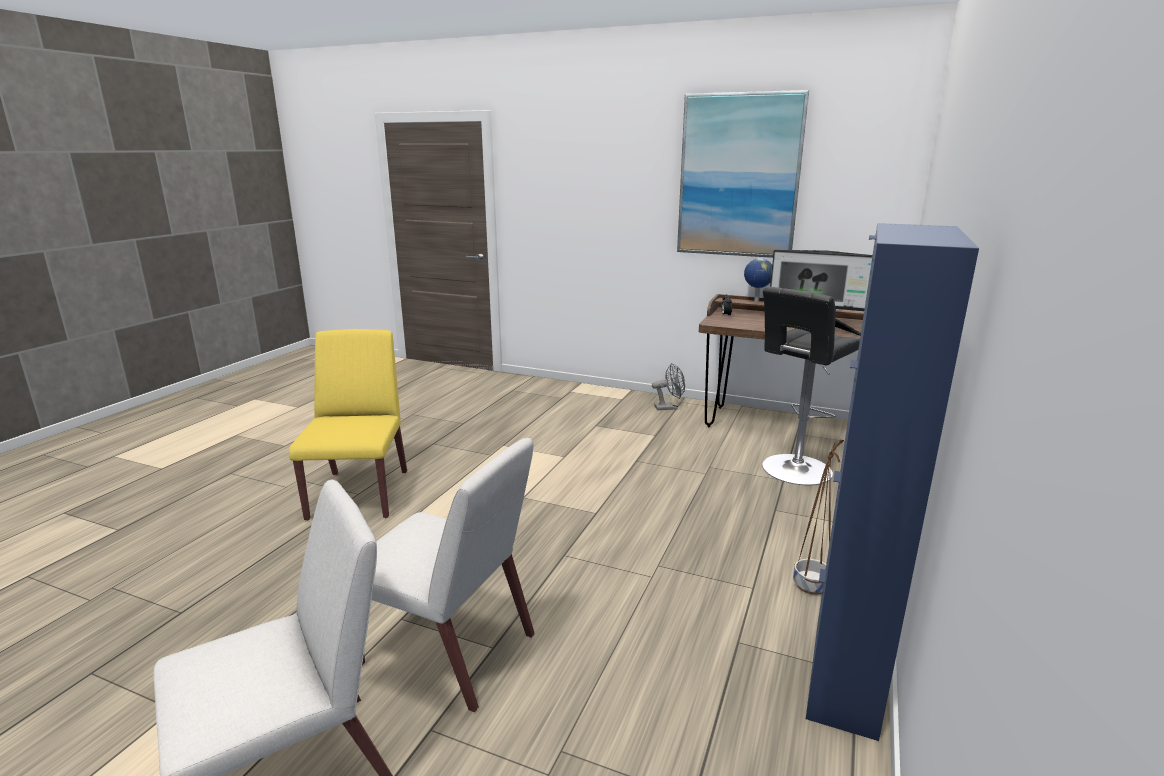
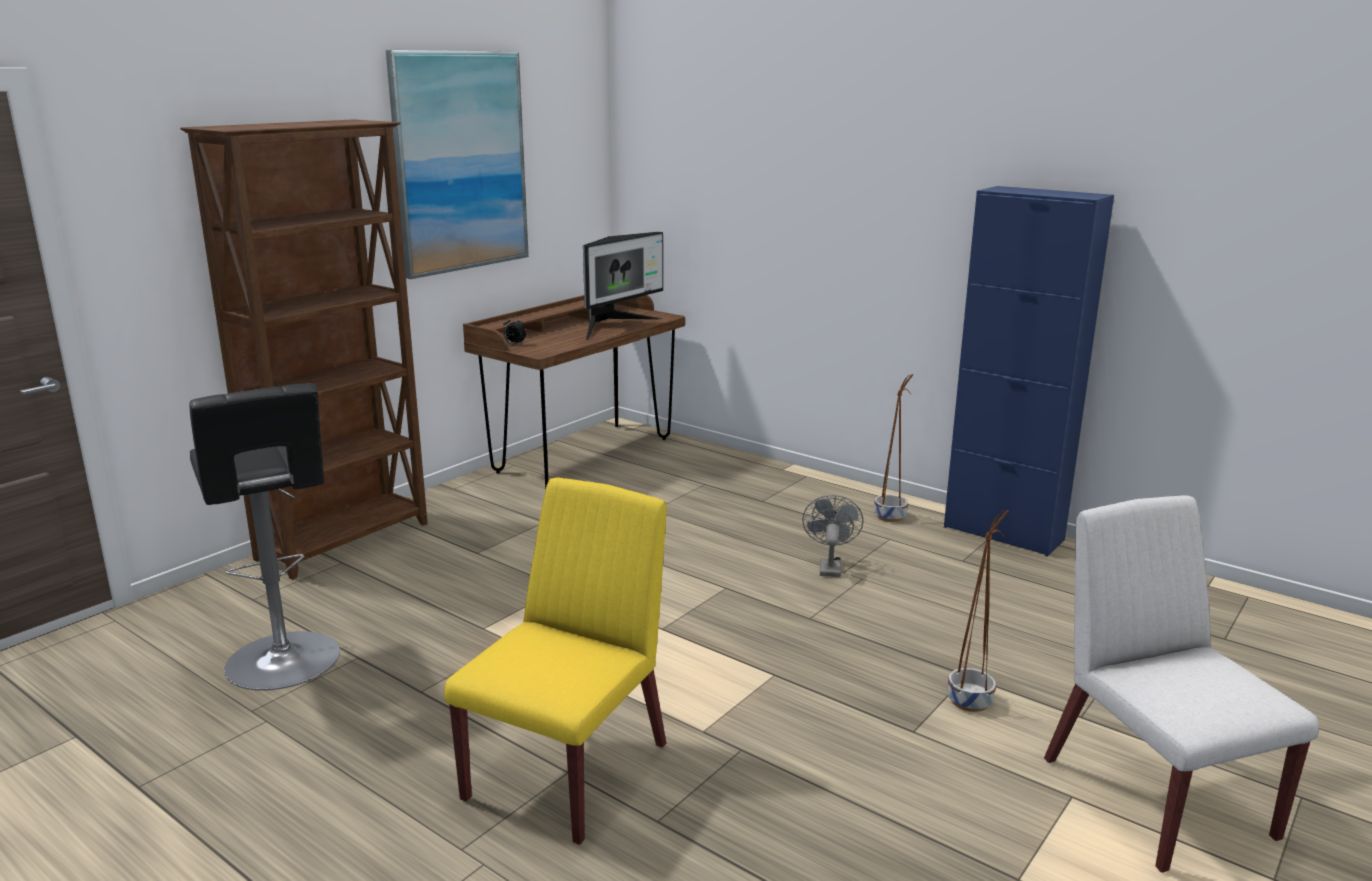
camera: 75 degrees left, 0 degrees up
yellow chair [289,329,407,521] -> yellow chair turned 105 degrees clockwise [444,477,666,845]
white chair [362,438,535,712] -> brown planter [947,510,1009,712]
grey fan [652,363,685,410] -> grey fan moved to [802,495,863,577]
globe [744,258,772,302] -> none
black stool [762,287,860,485] -> black stool moved to [190,383,340,690]
none -> brown bookcase [180,119,428,580]

